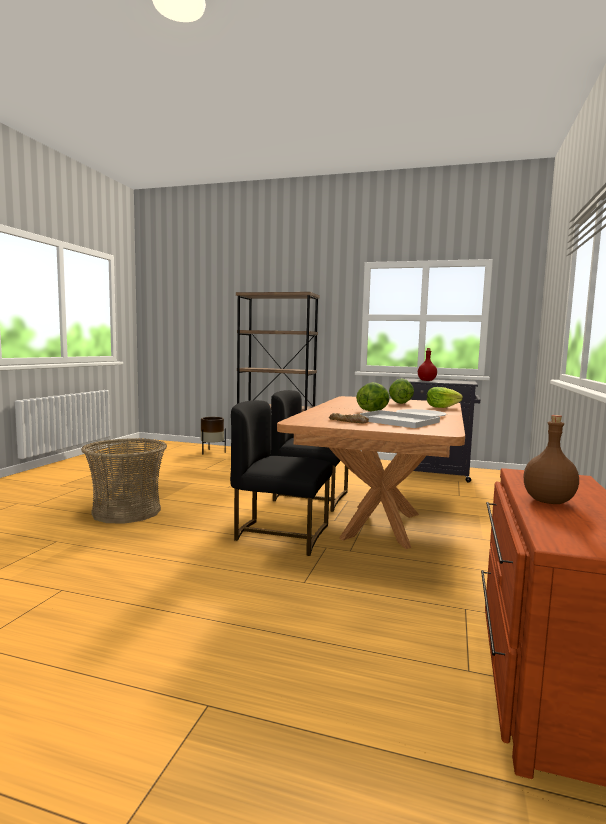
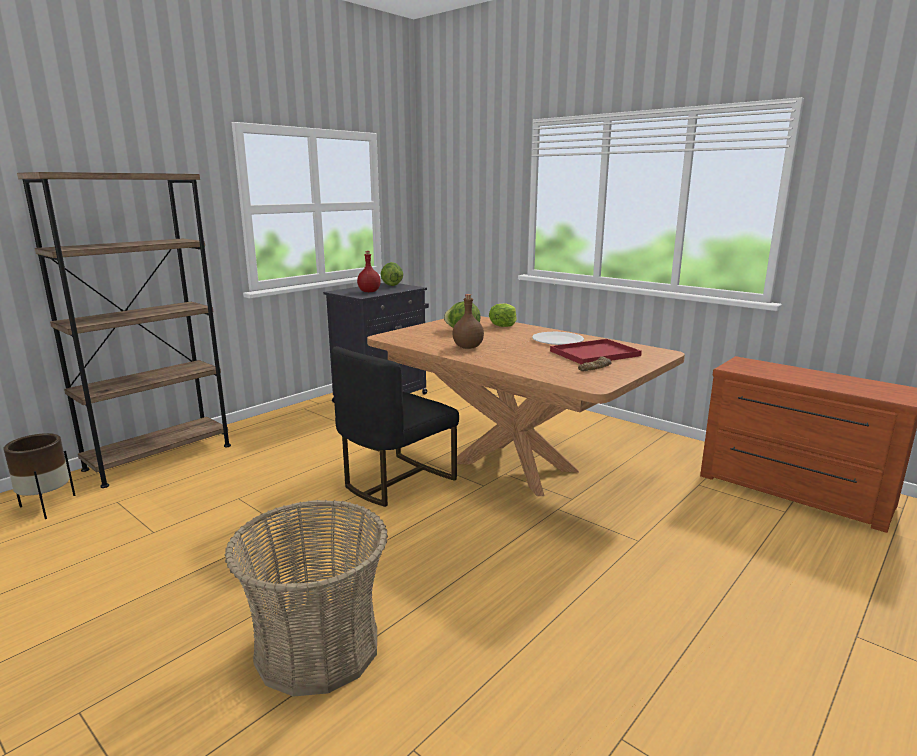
camera: 65 degrees left, 10 degrees up
black chair [230,400,333,556] -> none
white tray [353,410,440,428] -> red tray [550,339,642,364]
lettuce [356,382,390,411] -> lettuce moved to [380,262,403,286]
brown bottle [523,415,579,504] -> brown bottle moved to [452,294,484,349]

